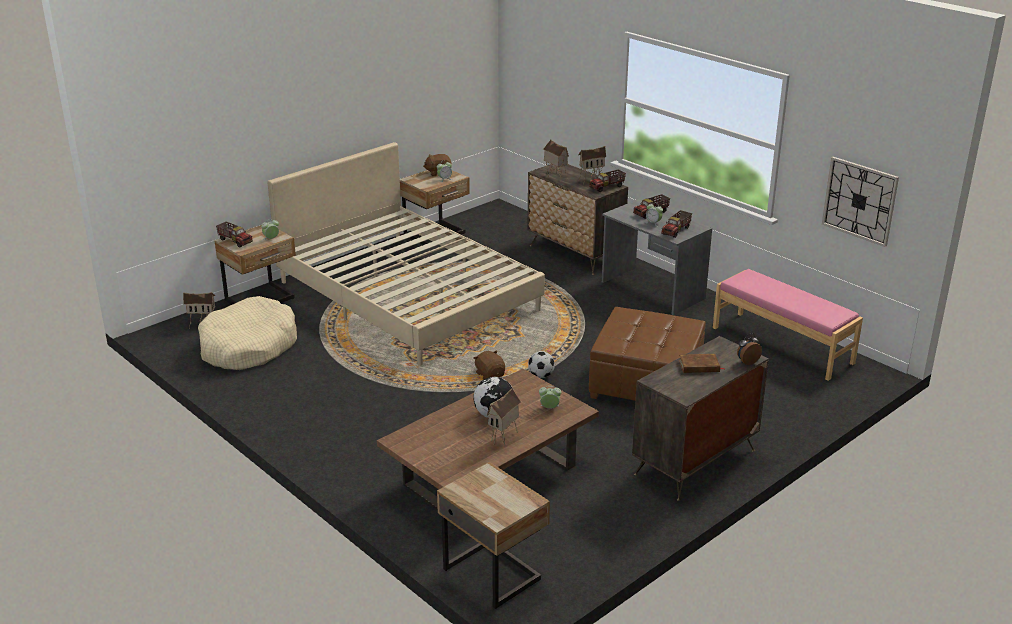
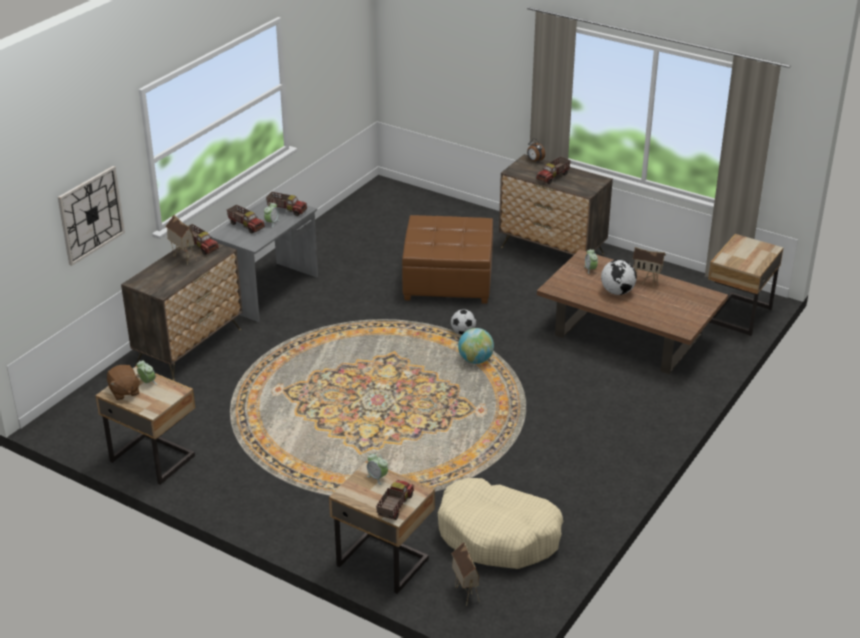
camera: 105 degrees left, 5 degrees up
beige bed [267,142,545,365] -> none
brown plush toy [474,351,505,380] -> globe [458,328,494,364]
toy house [543,139,569,182] -> none
brown book [679,354,725,373] -> toy truck [536,157,571,184]
pink bench [713,269,863,381] -> none
wall clock [822,157,899,247] -> wall clock moved to [58,166,125,266]

